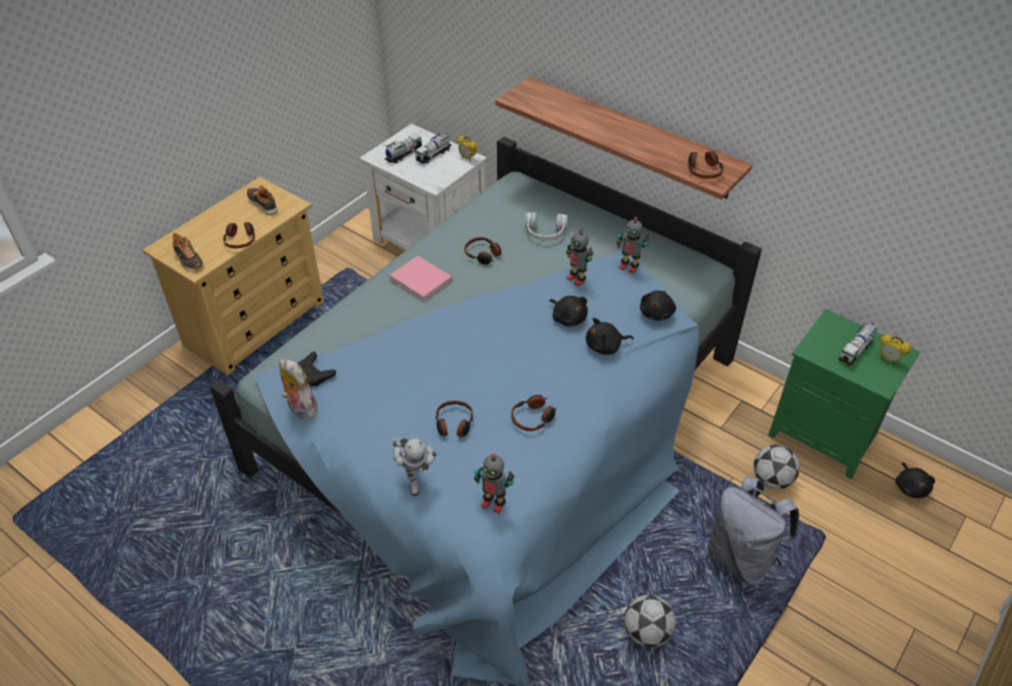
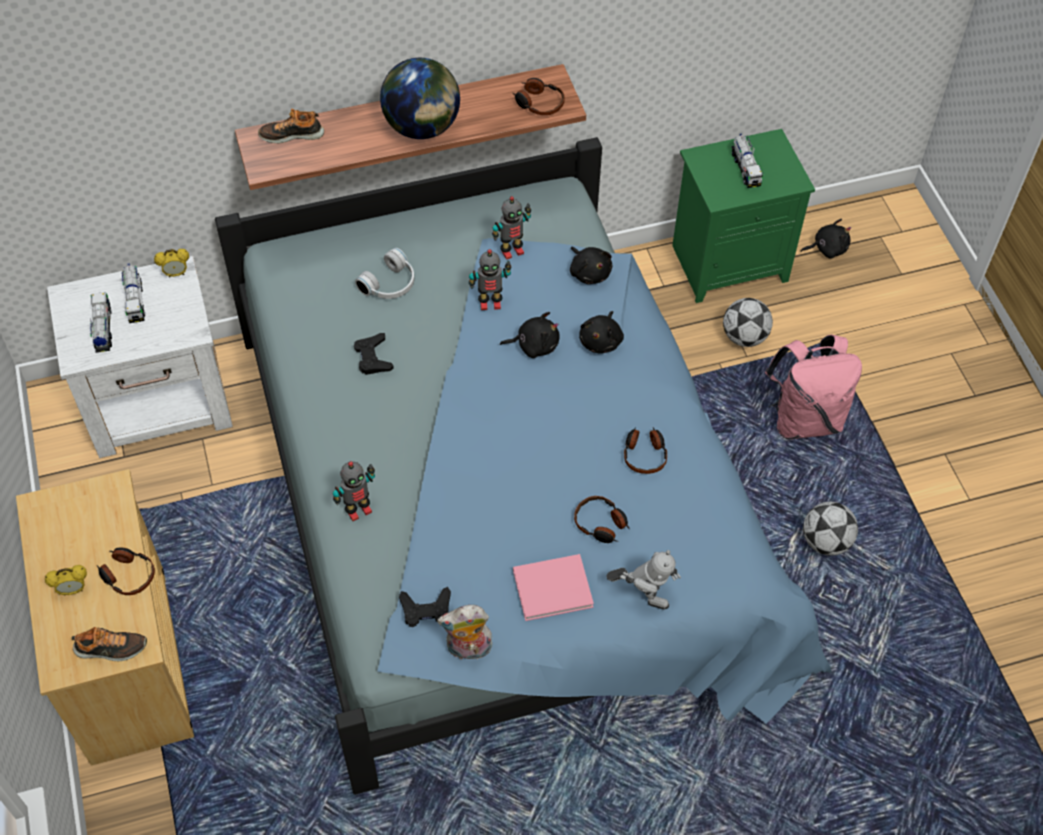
camera: 55 degrees left, 10 degrees up
shoe [247,186,278,215] -> shoe moved to [258,109,324,143]
pink book [389,256,452,301] -> pink book moved to [513,554,594,621]
headphones [464,237,502,264] -> black game controller [354,333,394,375]
toy robot [474,454,514,513] -> toy robot moved to [333,461,375,521]
grey backpack [707,476,799,585] -> pink backpack [765,334,862,440]
alarm clock [880,334,911,364] -> alarm clock moved to [45,565,87,595]
black plush toy [895,462,935,498] -> black plush toy turned 45 degrees counterclockwise [801,219,851,259]
none -> globe [380,58,460,139]

